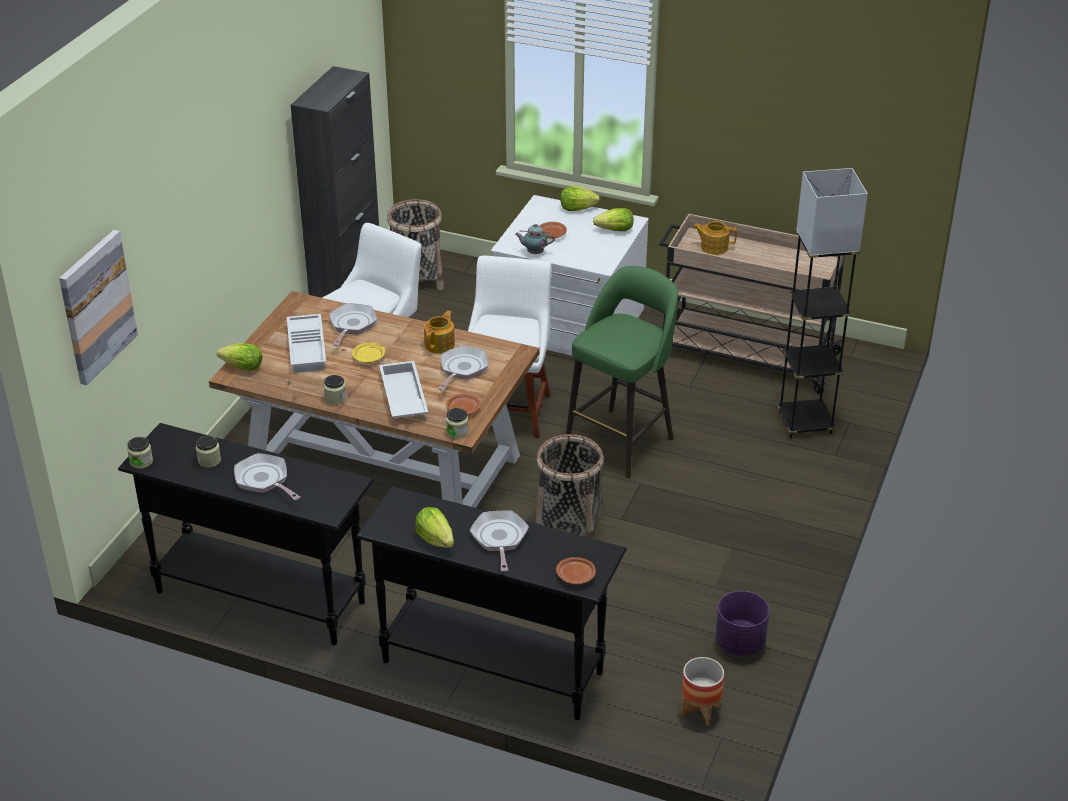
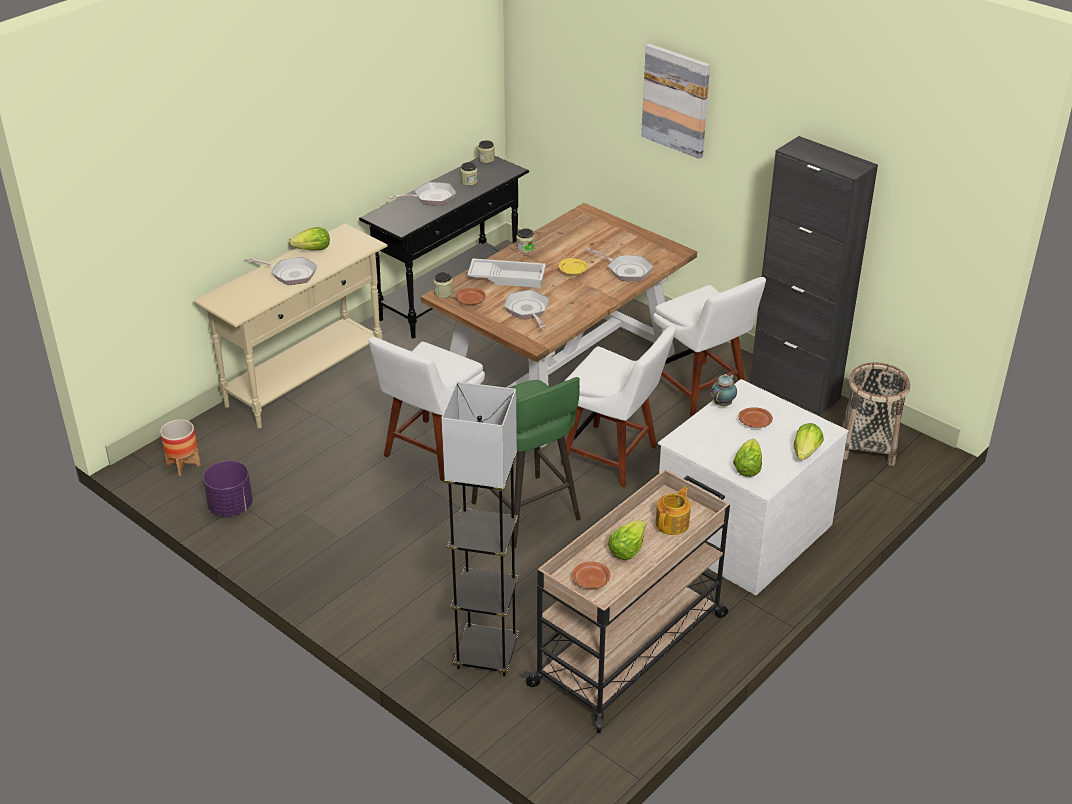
camera: 110 degrees right, 0 degrees up
picture [59,230,138,385] -> picture moved to [641,44,710,159]
lettuce [217,343,262,371] -> lettuce moved to [608,520,646,560]
white tray [287,314,326,373] -> none
black console table [356,486,627,720] -> beige console table [193,223,388,428]
teapot [424,311,455,353] -> none
frying pan [438,345,488,391] -> frying pan turned 150 degrees counterclockwise [504,290,549,329]
basket [535,434,604,539] -> white chair [369,337,485,482]
brown plate [556,557,596,584] -> brown plate moved to [572,562,610,589]

